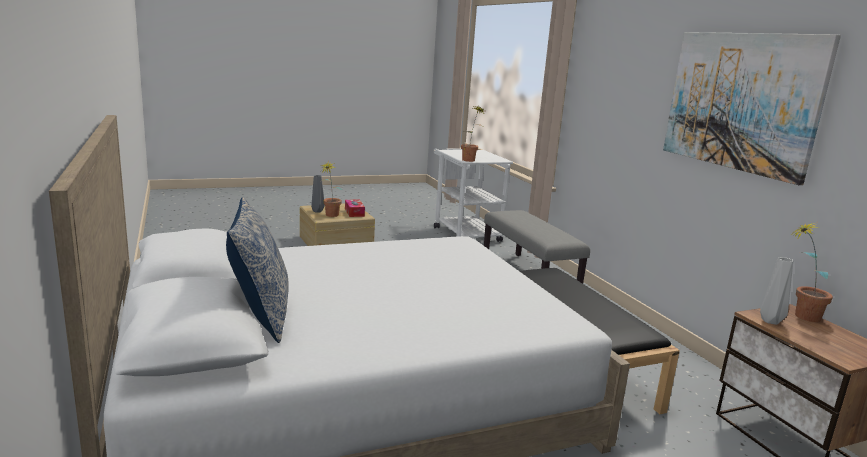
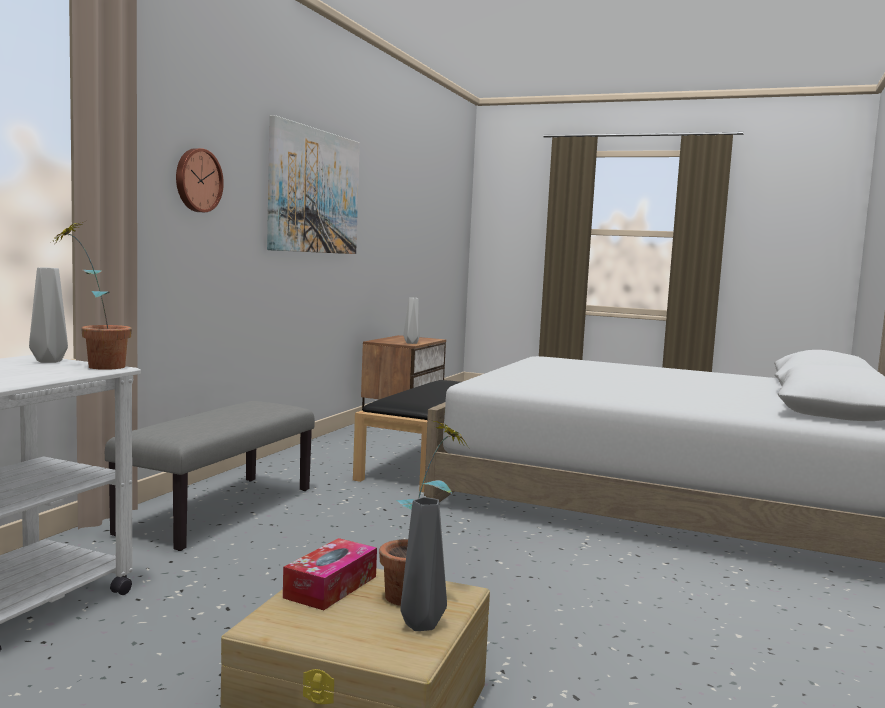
camera: 135 degrees left, 10 degrees down
pillow [226,197,289,343] -> none
potted plant [791,222,833,322] -> none
none -> grey vase [29,267,68,363]
none -> wall clock [176,148,224,212]

